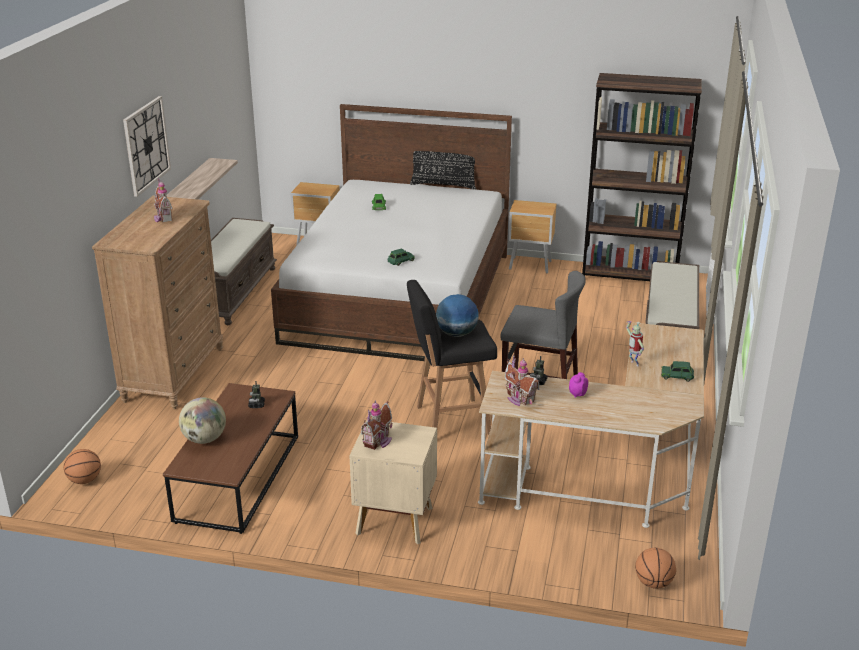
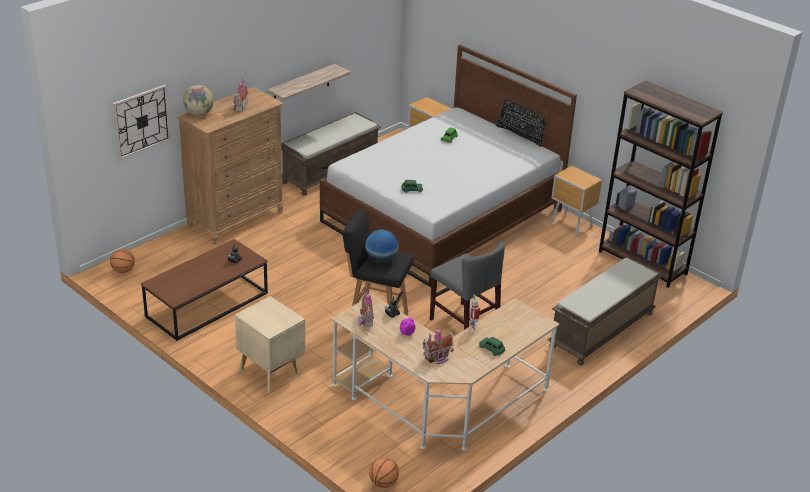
camera: 30 degrees right, 5 degrees up
wall clock [123,96,171,197] -> wall clock moved to [112,85,171,160]
globe [179,397,226,444] -> globe moved to [183,85,214,116]
toy house [361,400,392,450] -> toy house moved to [423,329,454,364]

